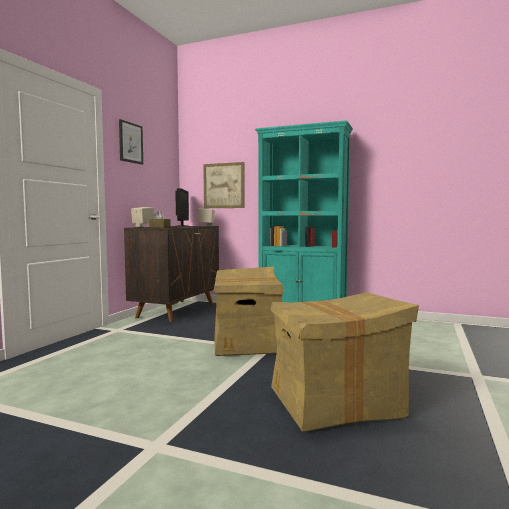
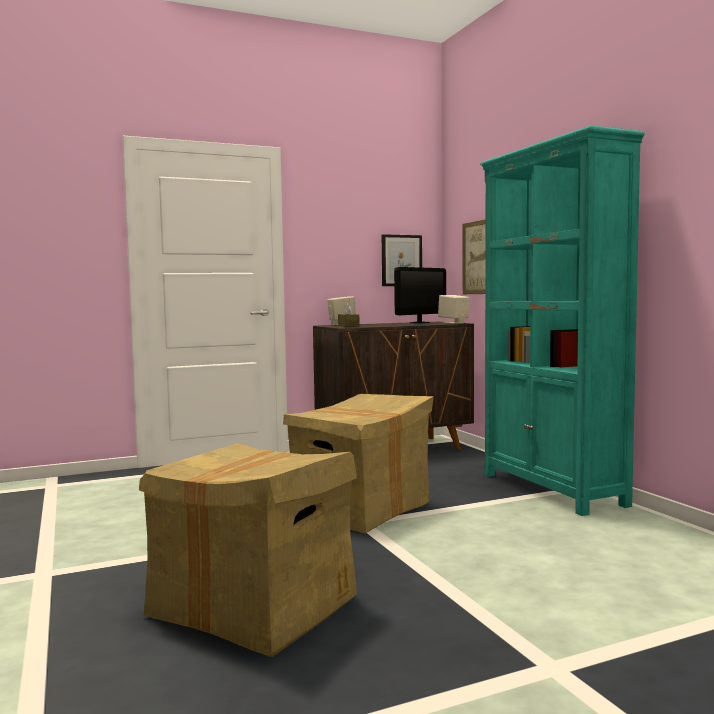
camera: 45 degrees right, 0 degrees up
picture [119,119,143,165] -> picture moved to [382,234,422,286]

